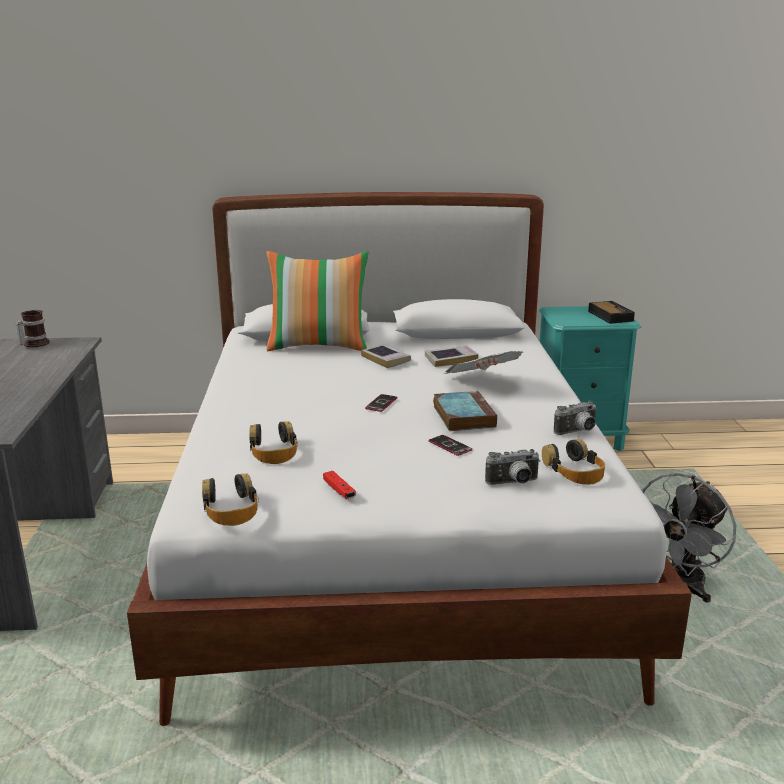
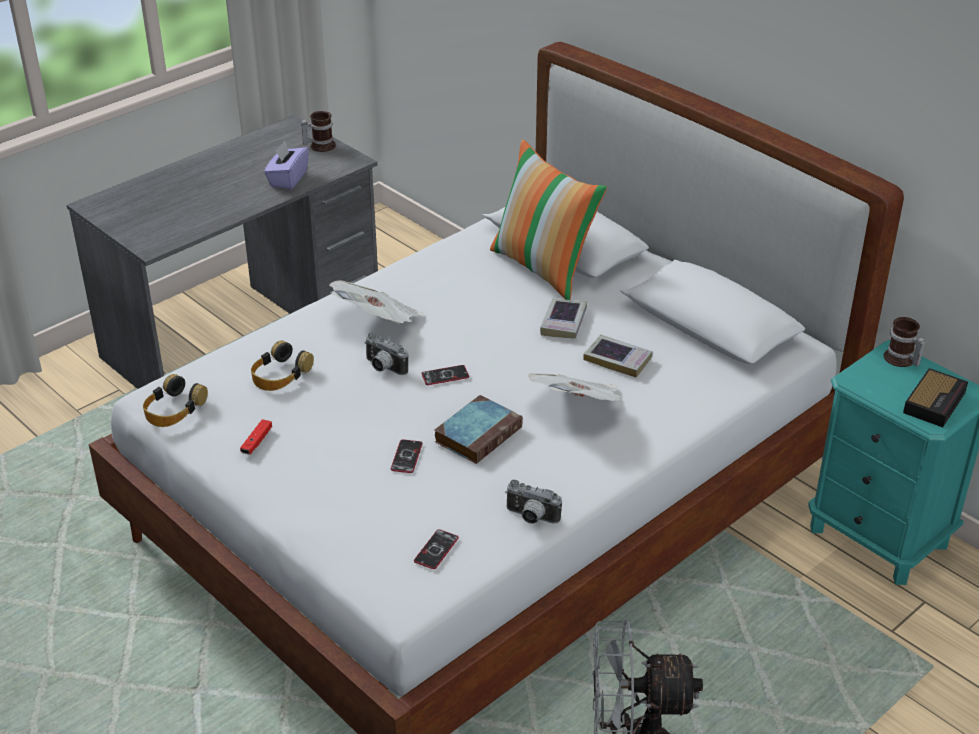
camera: 50 degrees right, 15 degrees up
camera [485,449,540,485] -> camera moved to [364,332,408,375]
headphones [542,439,605,485] -> phone [414,529,459,569]
none -> purple tissue box [264,141,309,189]
none -> newspaper [329,280,425,324]
none -> mug [884,317,925,367]

